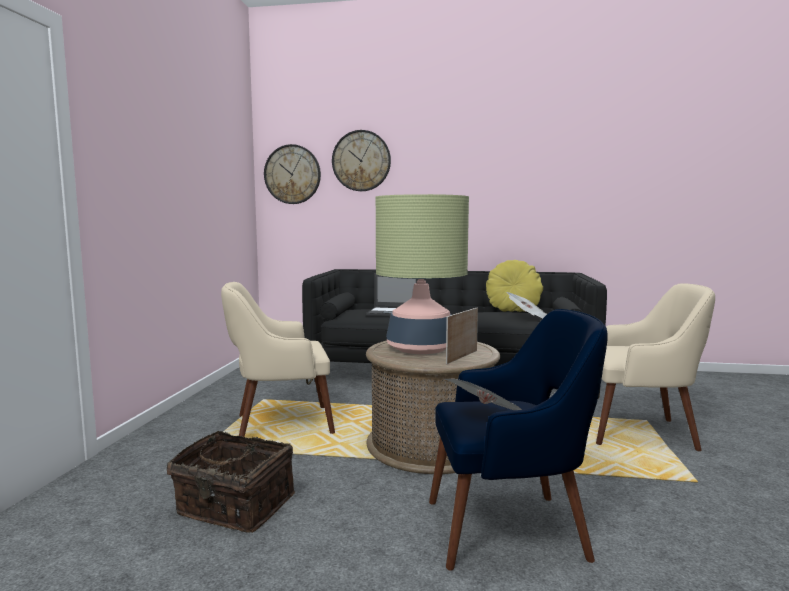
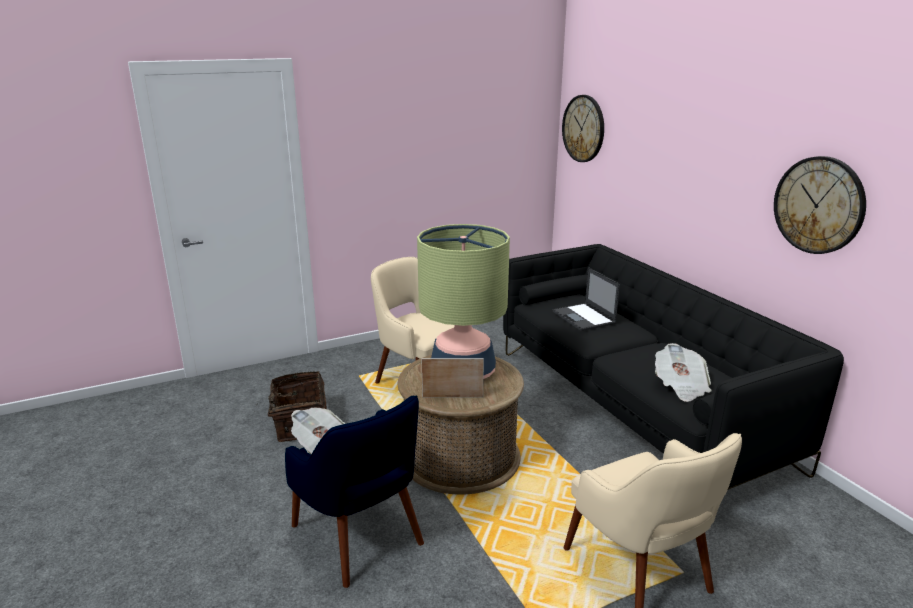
camera: 55 degrees right, 15 degrees up
wall clock [332,130,391,191] -> wall clock moved to [774,156,866,254]
yellow pillow [486,260,543,312] -> none

